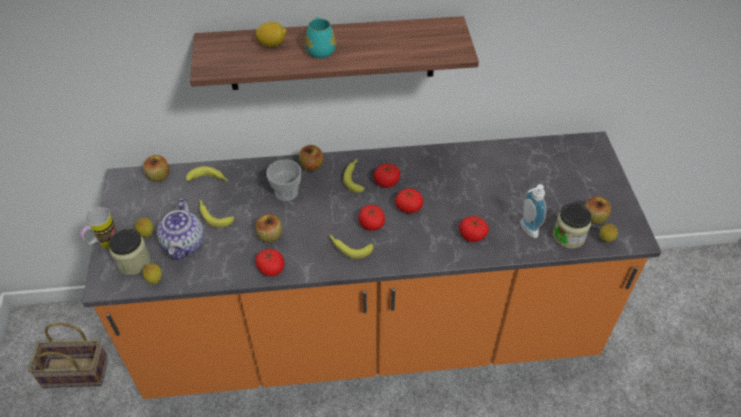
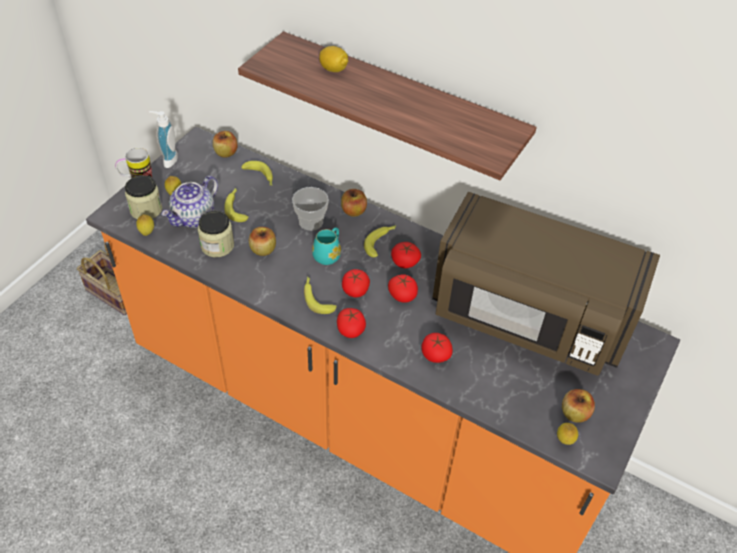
camera: 35 degrees right, 0 degrees up
tomato [255,249,285,276] -> tomato moved to [337,308,366,338]
turquoise mug [305,17,336,58] -> turquoise mug moved to [312,227,341,265]
soap dispenser [520,184,546,238] -> soap dispenser moved to [149,111,178,168]
jar [553,203,592,249] -> jar moved to [198,211,234,257]
none -> brown microwave [432,192,660,376]

